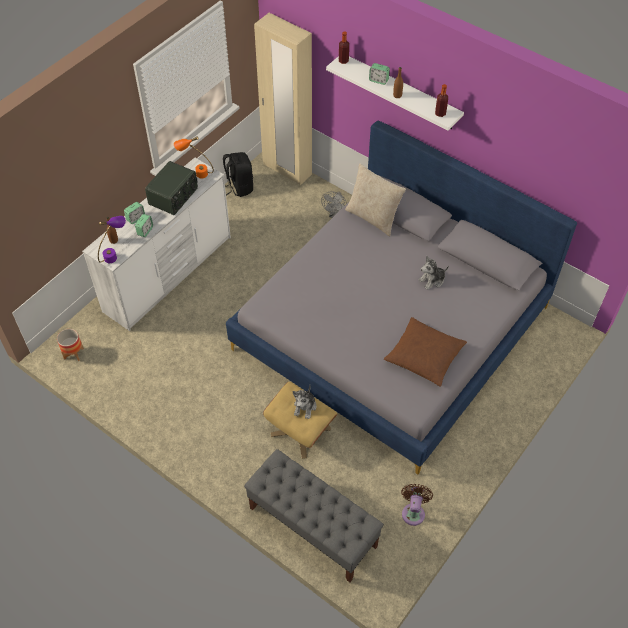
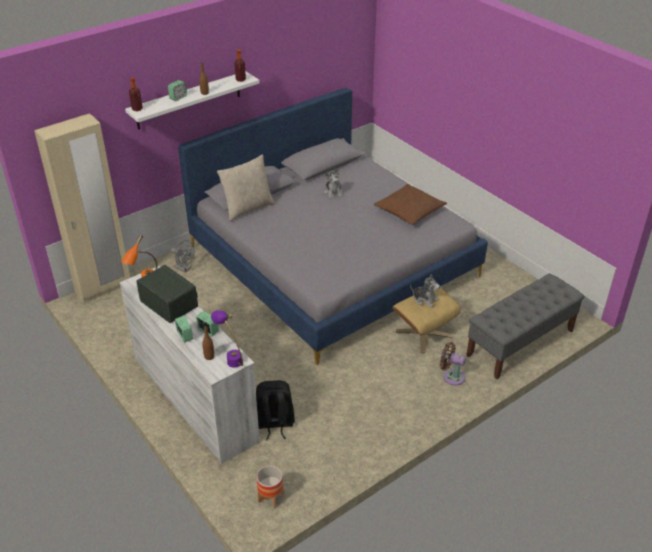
camera: 75 degrees left, 15 degrees down
black backpack [223,152,253,197] -> black backpack moved to [256,380,295,440]
brown fan [401,484,433,526] -> brown fan moved to [440,342,466,386]

